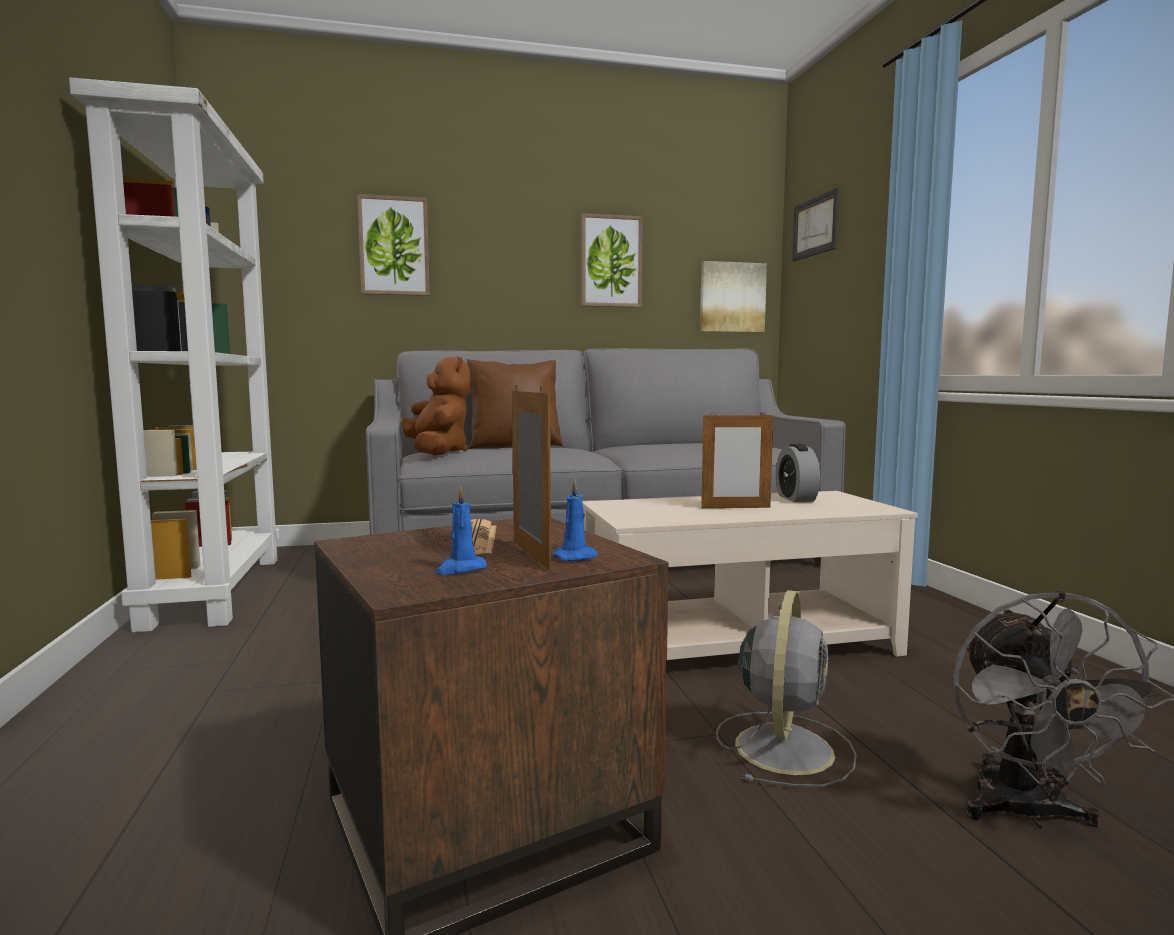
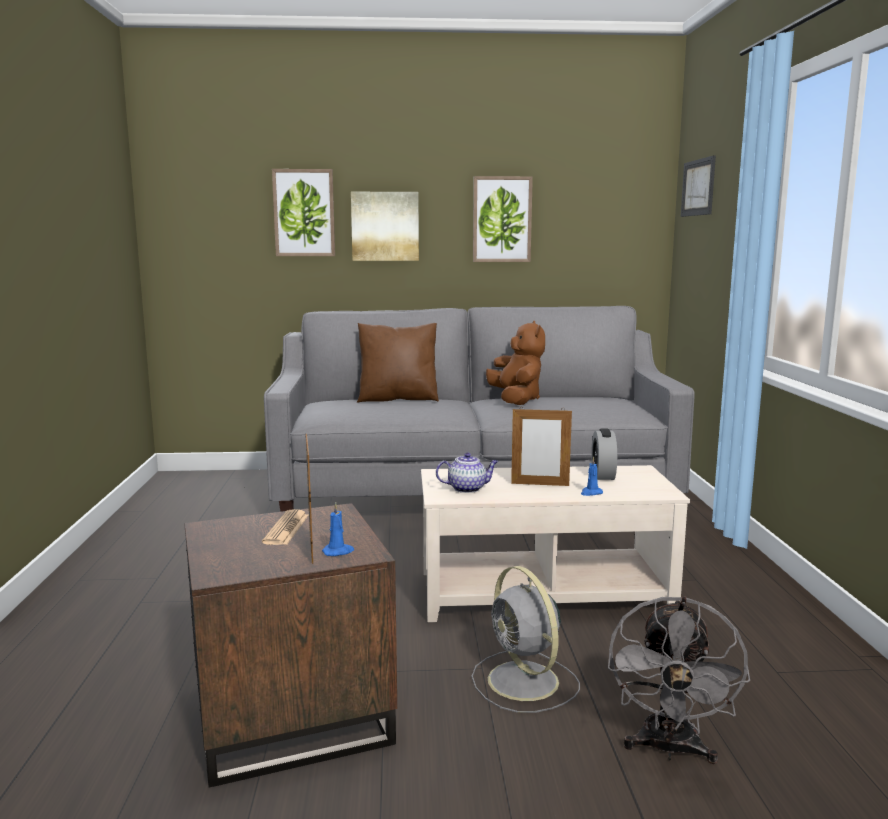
camera: 10 degrees right, 5 degrees up
white bookcase [69,77,280,633] -> none
brown plush toy [401,356,471,456] -> brown plush toy moved to [486,321,545,405]
blue candle [435,485,487,575] -> blue candle moved to [581,456,603,496]
picture [700,261,767,332] -> picture moved to [351,192,419,261]
grey fan [716,590,857,787] -> grey fan turned 120 degrees clockwise [472,566,580,713]
none -> teapot [436,453,498,493]

